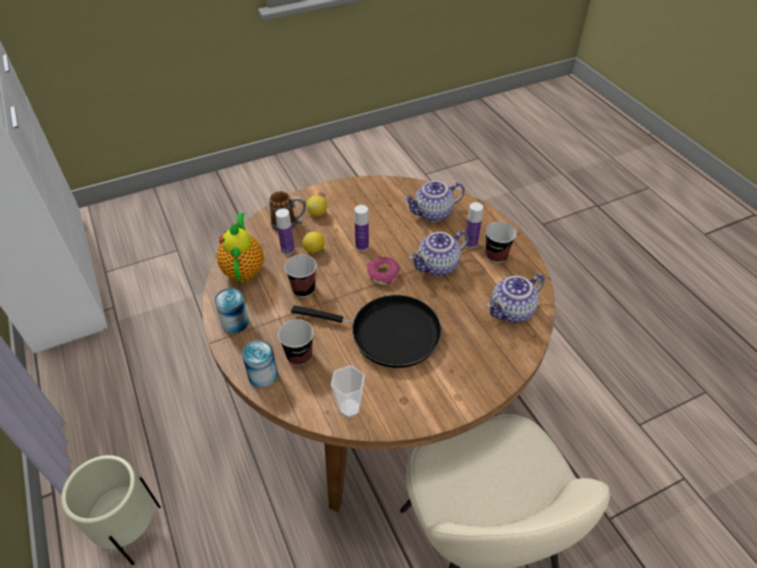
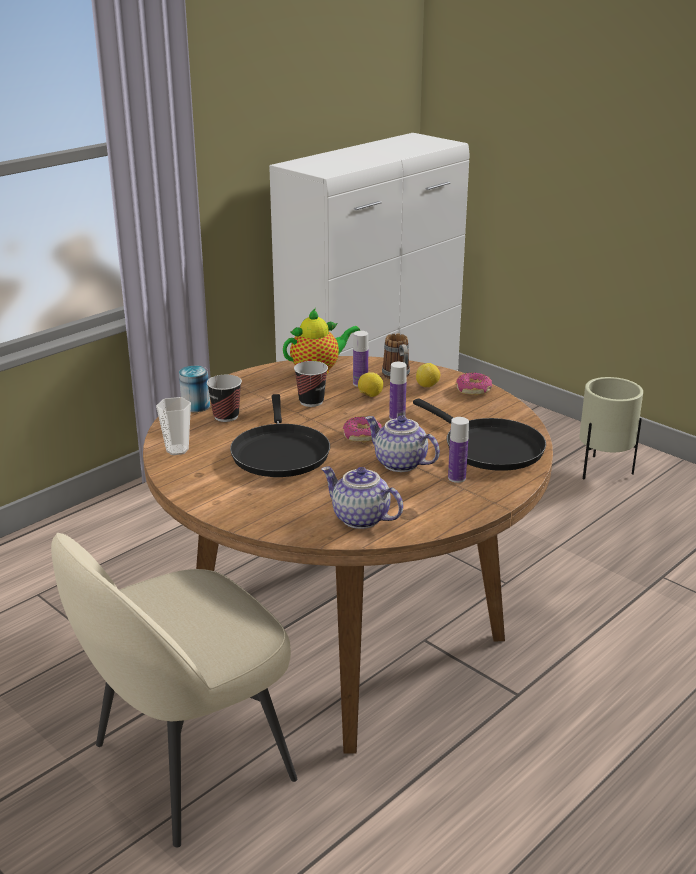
camera: 70 degrees right, 20 degrees down
beige planter [61,455,161,565] -> beige planter moved to [579,377,643,479]
can [214,288,249,333] -> none
teapot [403,181,465,222] -> black frying pan [413,398,546,471]
cup [486,222,516,263] -> none
none -> donut [456,372,492,395]

